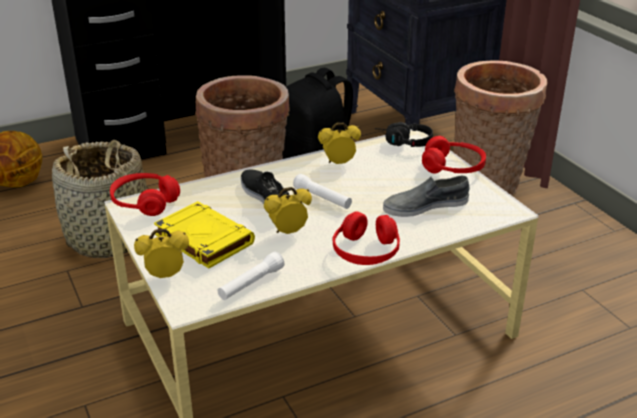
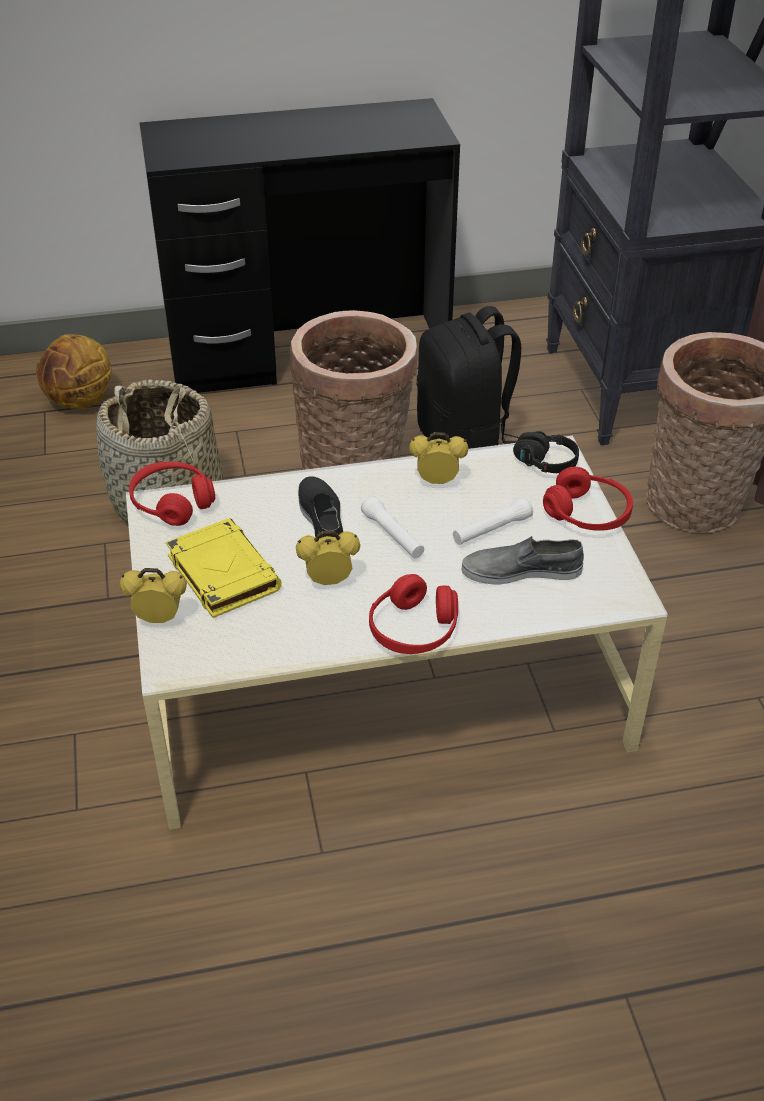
camera: 15 degrees right, 10 degrees up
white flashlight [218,252,285,300] -> white flashlight moved to [453,497,533,545]

